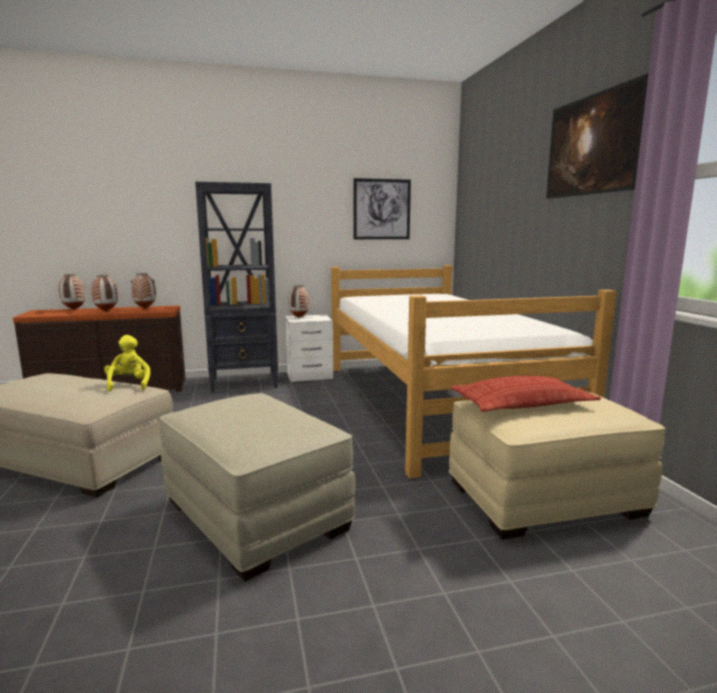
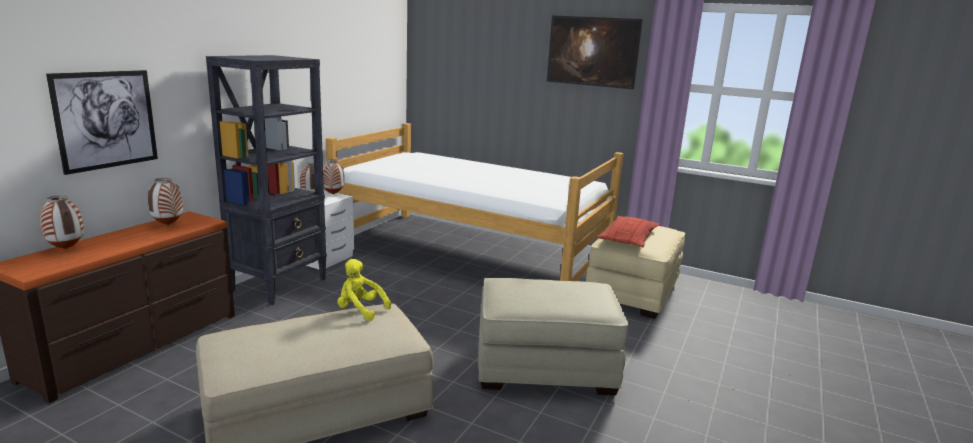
camera: 50 degrees left, 5 degrees up
vase [91,275,118,311] -> vase moved to [323,160,344,194]
picture [353,178,411,239] -> picture moved to [46,70,158,175]

